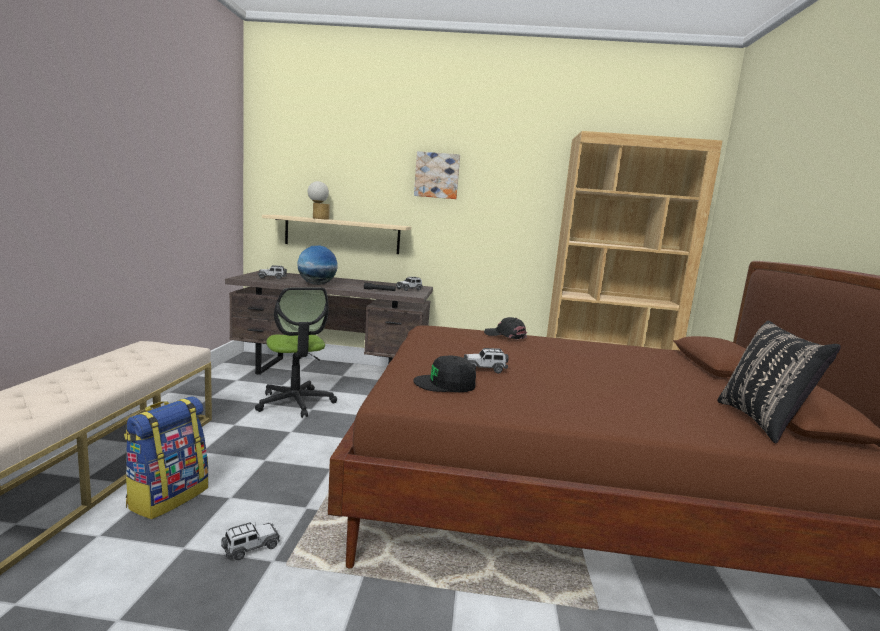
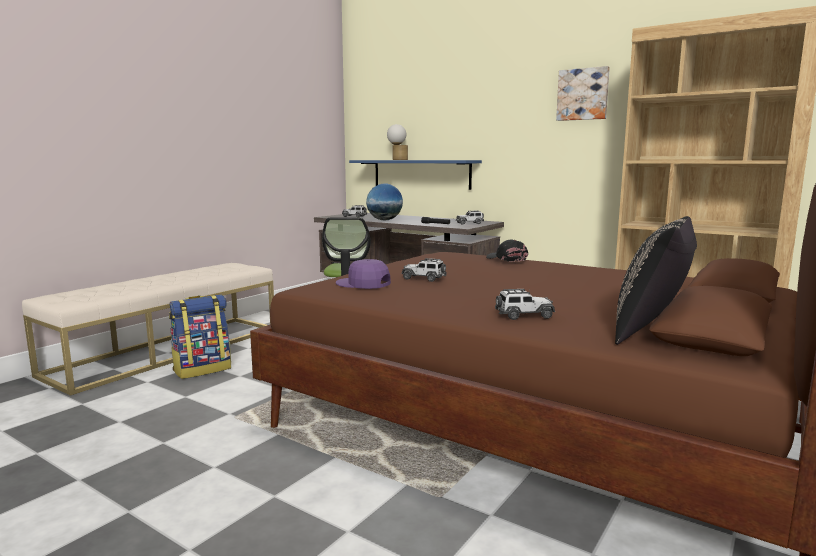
camera: 30 degrees right, 0 degrees up
toy car [221,522,280,560] -> toy car moved to [495,289,555,320]
beige shelf [262,215,411,254] -> blue shelf [349,160,482,190]
black cap [413,356,476,392] -> purple cap [336,259,391,289]
picture [414,151,460,199] -> picture moved to [556,66,610,121]

